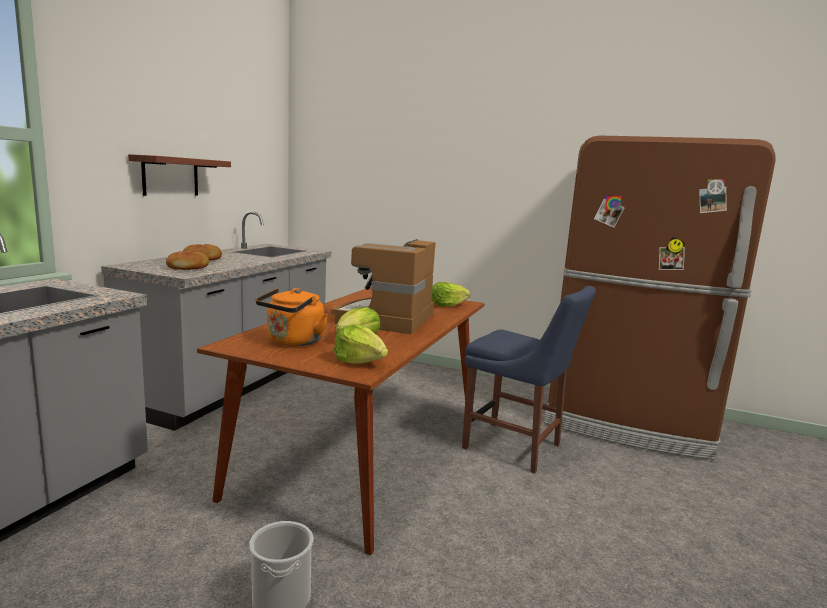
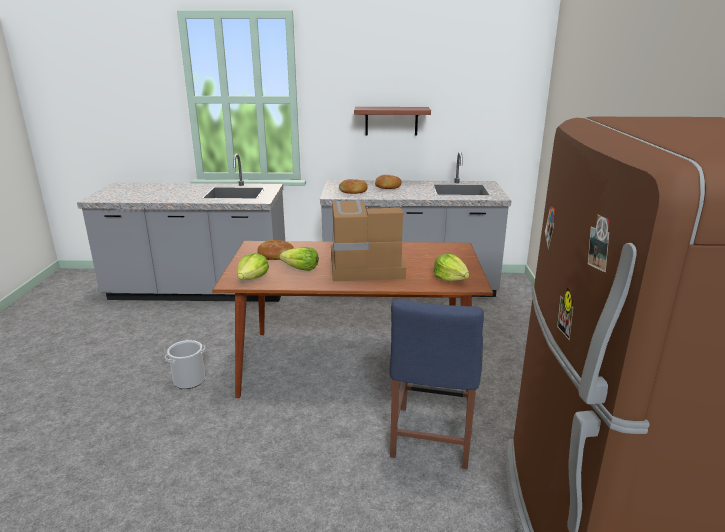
camera: 70 degrees right, 10 degrees up
orange kettle [255,288,328,346] -> bread [257,240,294,260]

